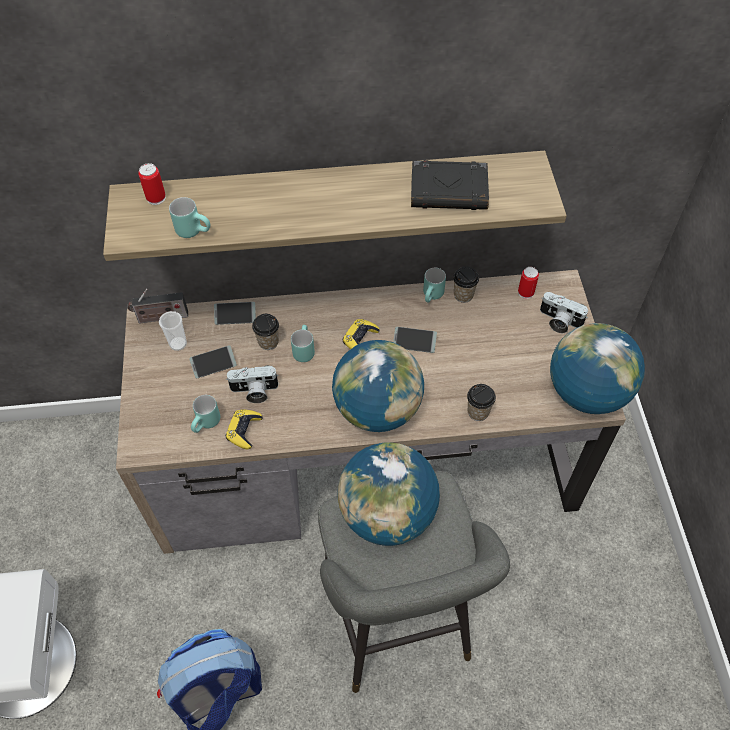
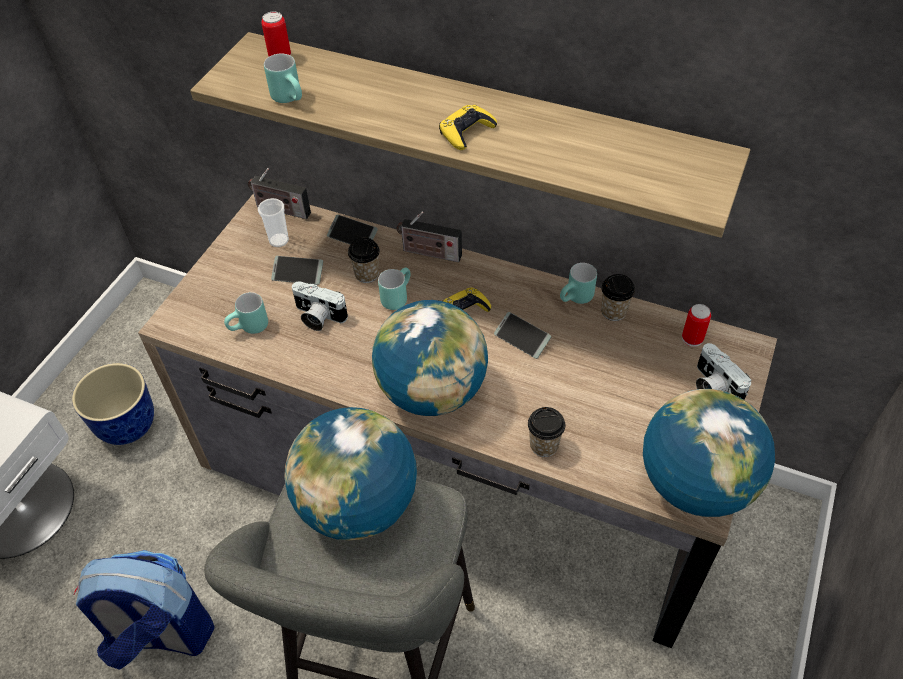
camera: 30 degrees right, 5 degrees down
yellow game controller [226,409,263,449] -> yellow game controller moved to [439,105,497,150]
black book [411,160,489,210] -> none
none -> planter [72,363,154,445]
none -> radio [396,211,462,262]

